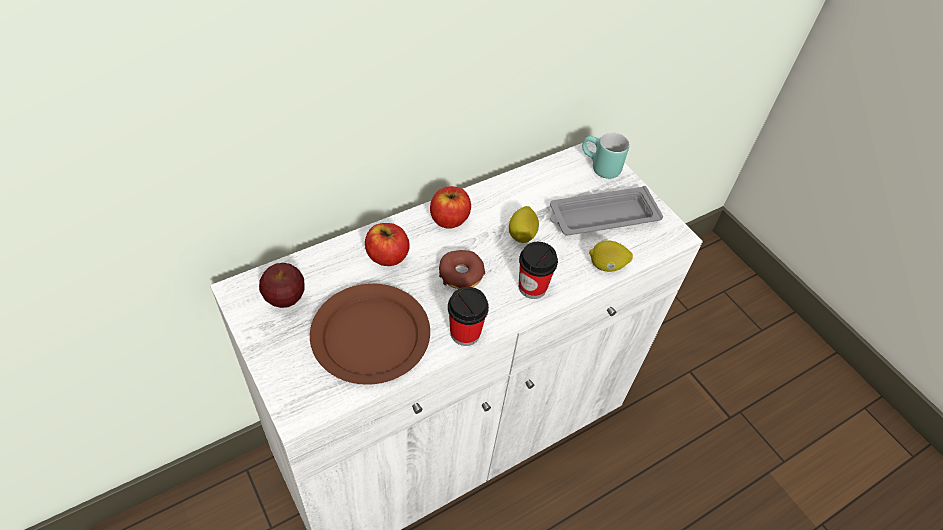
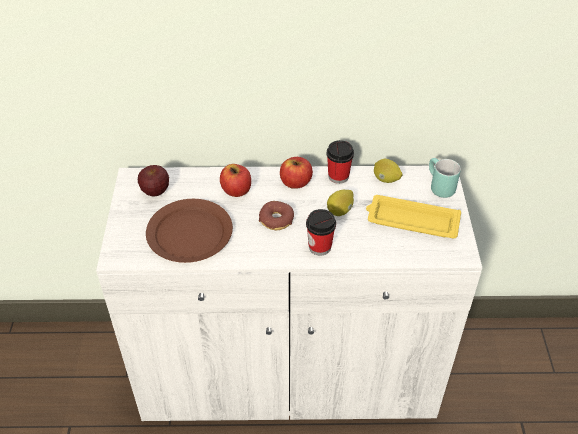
camera: 35 degrees right, 5 degrees down
cup [448,287,489,346] -> cup moved to [326,140,354,184]
grey tray [550,186,663,236] -> yellow tray [366,195,461,239]
lemon [589,240,633,272] -> lemon moved to [374,159,403,183]

